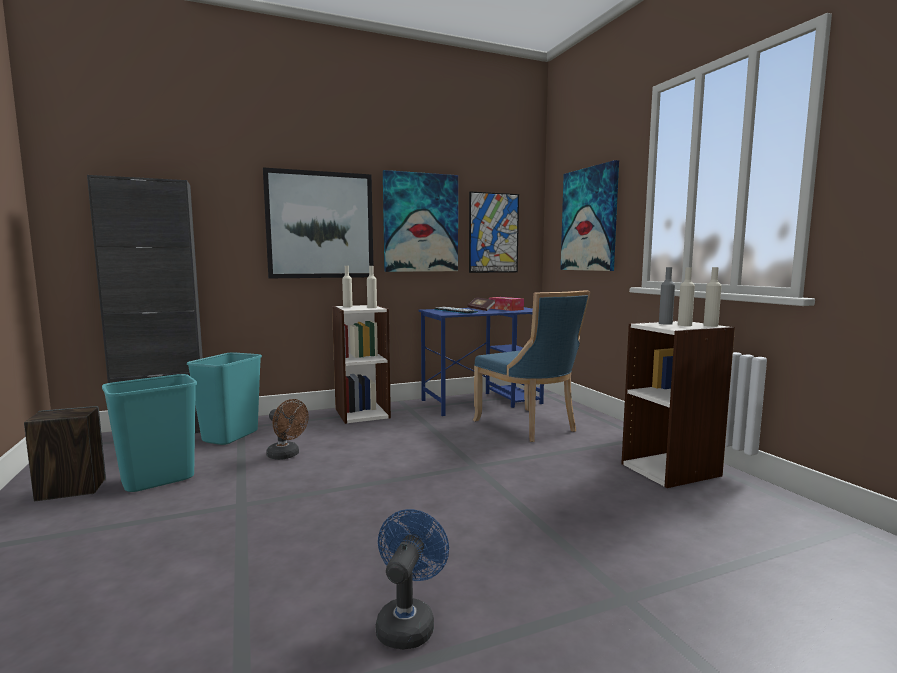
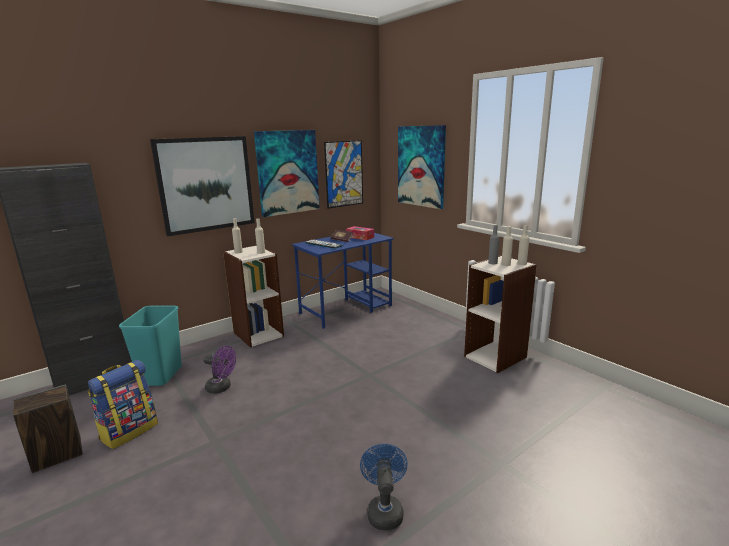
camera: 15 degrees left, 10 degrees up
turquoise trash can [102,374,197,492] -> backpack [88,360,158,449]
brown fan [266,399,309,460] -> purple fan [203,346,236,394]
blue chair [473,290,591,442] -> none

